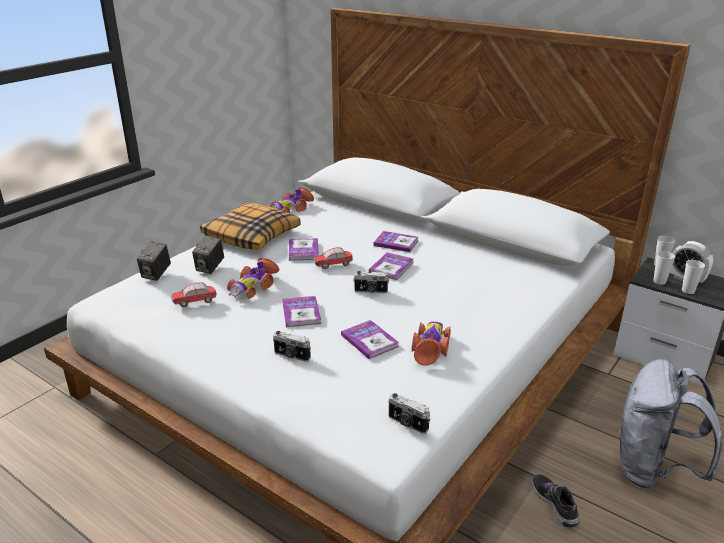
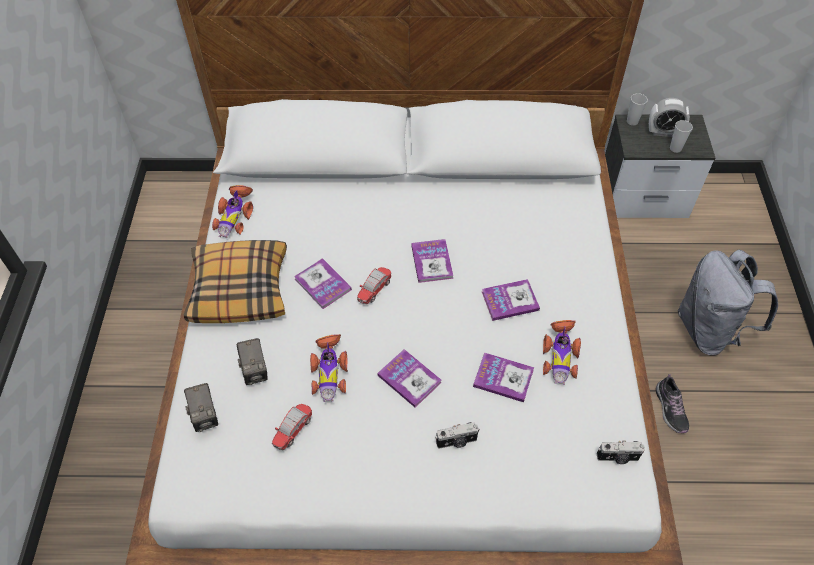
camera: 35 degrees left, 25 degrees up
camera [353,271,389,294] -> none
book [374,231,419,252] -> book moved to [482,279,540,321]
toy car [412,321,451,366] -> toy car turned 150 degrees counterclockwise [543,320,581,385]
shoe [532,474,579,528] -> shoe turned 135 degrees counterclockwise [656,374,689,433]
cup [653,251,675,285] -> none

